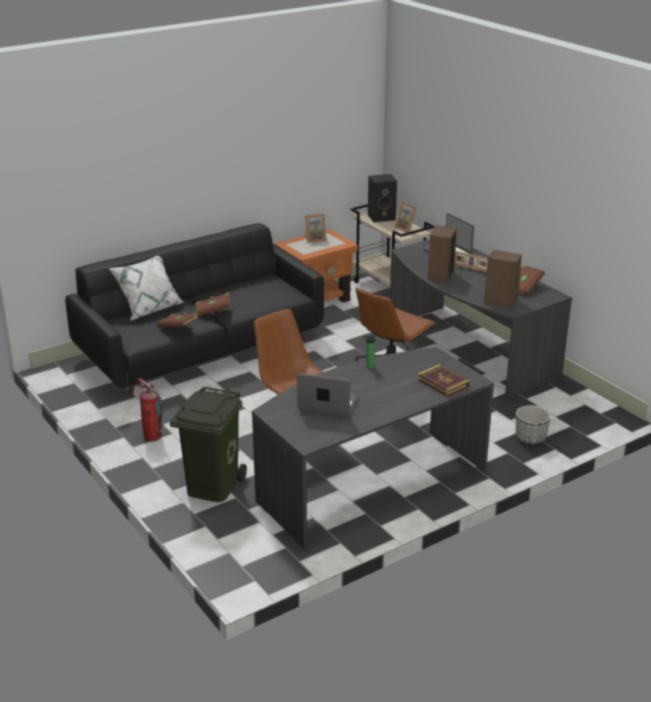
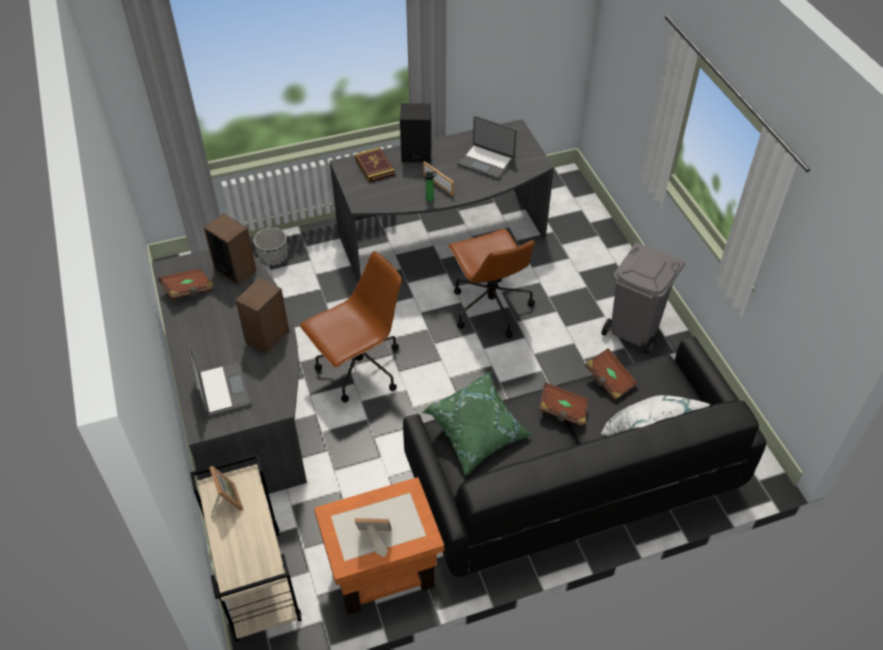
camera: 165 degrees left, 20 degrees up
fire extinguisher [136,378,163,442] -> grey trash can [601,242,685,355]
green trash can [170,387,247,502] -> none
black speaker [368,174,397,222] -> black speaker moved to [400,103,431,163]
picture frame [454,251,488,273] -> picture frame moved to [423,161,454,196]
none -> green pillow [422,372,532,475]

